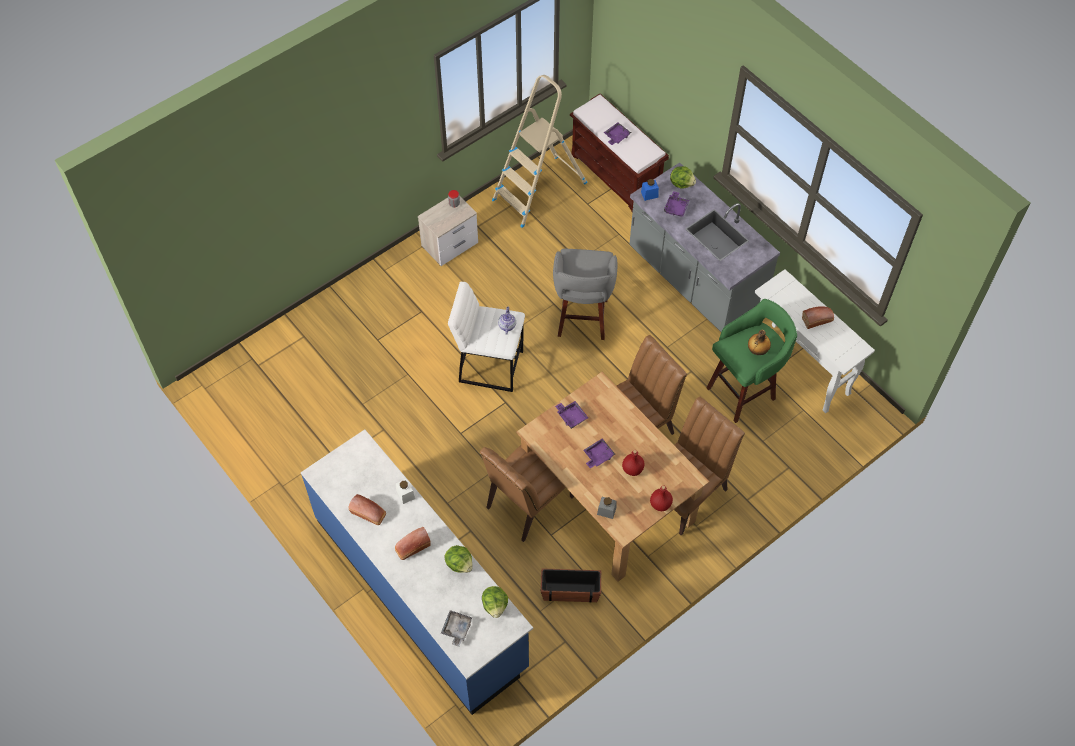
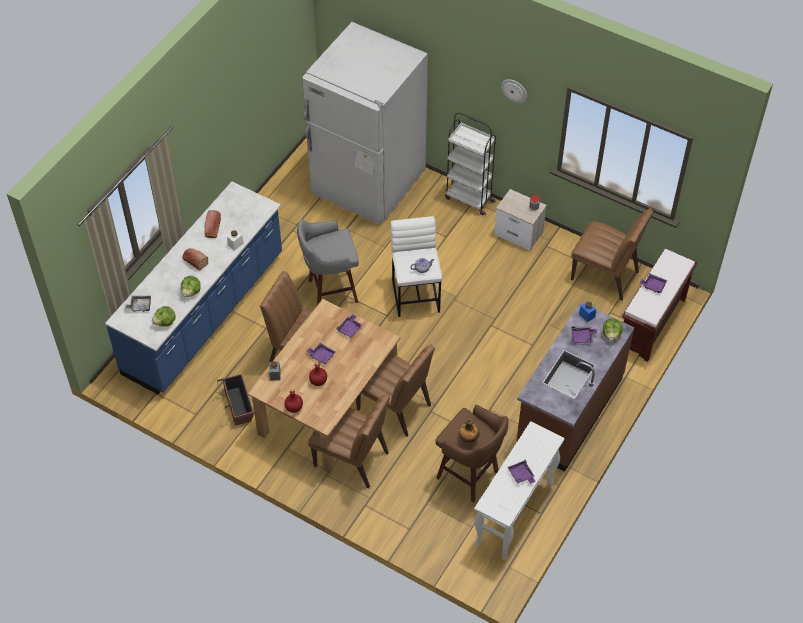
camera: 70 degrees right, 5 degrees down
beige step ladder [492,75,587,228] -> brown chair [571,208,654,301]
grey stool [553,249,618,340] -> grey stool moved to [297,219,359,305]
grey counter [629,162,780,332] -> brown counter [517,302,635,472]
green stool [707,299,797,423] -> brown stool [435,405,508,503]
bread [802,306,834,329] -> purple tray [507,460,536,484]
none -> white fridge [302,22,428,224]
none -> white cart [445,113,496,215]
none -> wall clock [501,79,527,103]

